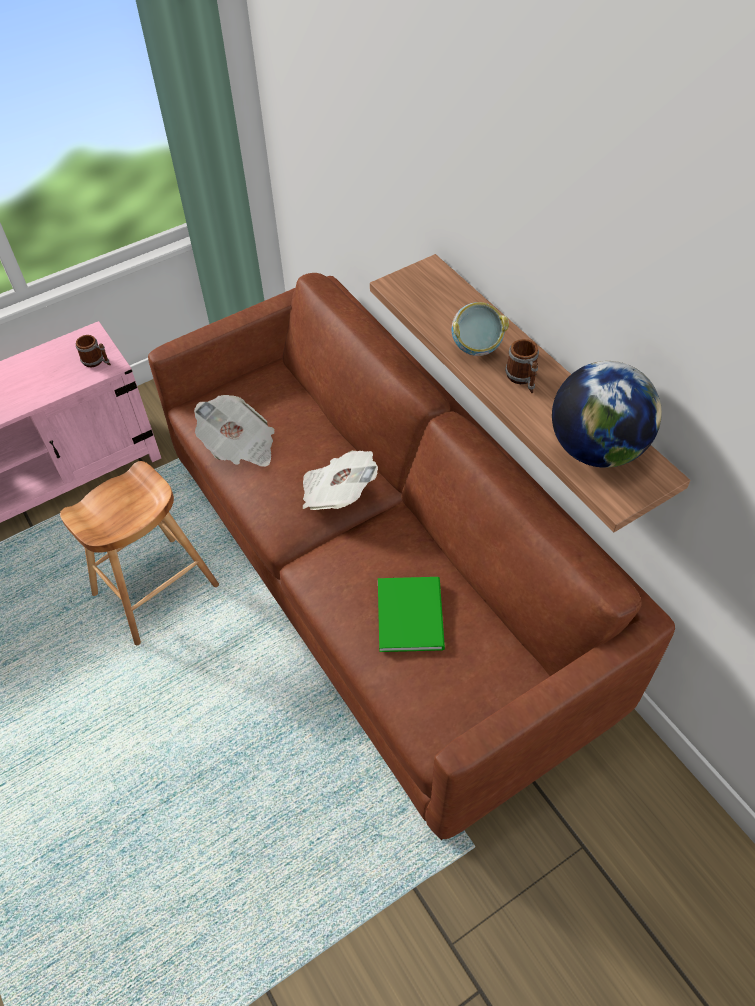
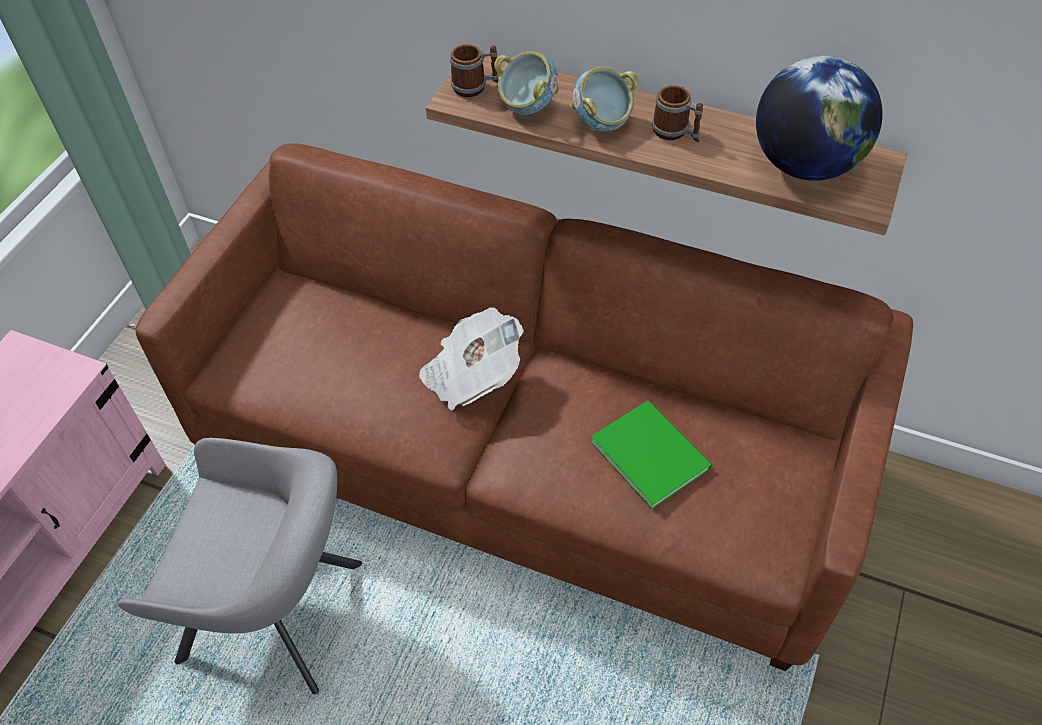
camera: 35 degrees left, 0 degrees up
brown stool [60,461,219,645] -> grey armchair [118,438,362,694]
mug [76,335,111,368] -> mug moved to [450,44,498,97]
newspaper [194,395,275,467] -> none
none -> bowl [494,51,559,115]

